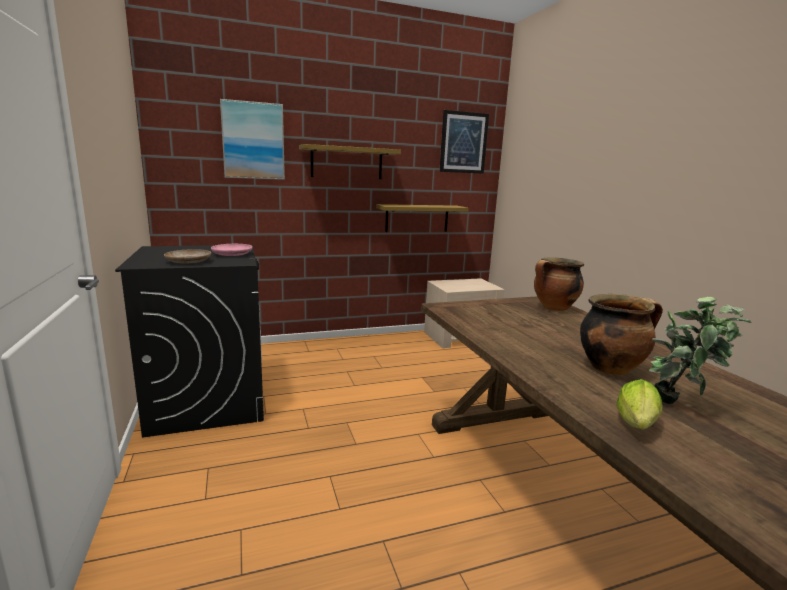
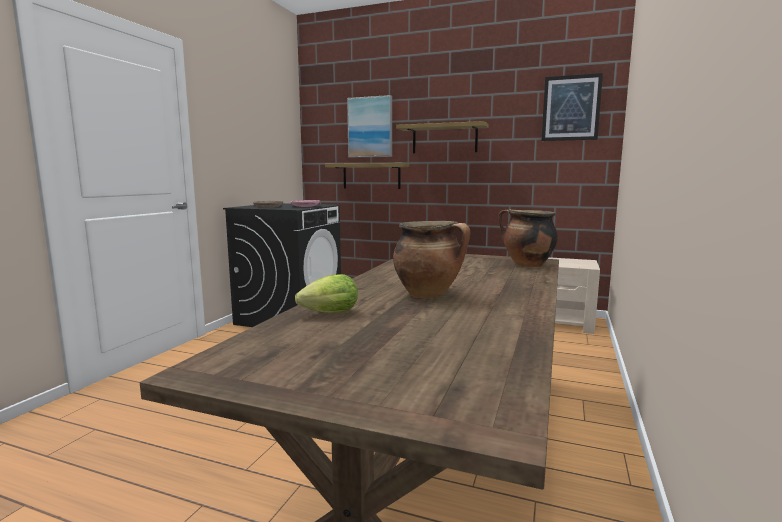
camera: 40 degrees right, 5 degrees down
shelf [376,204,469,232] -> shelf moved to [325,163,410,189]
potted plant [649,297,752,404] -> none

